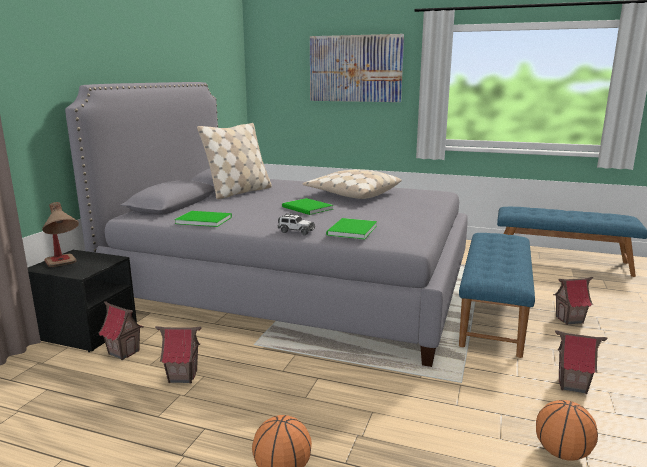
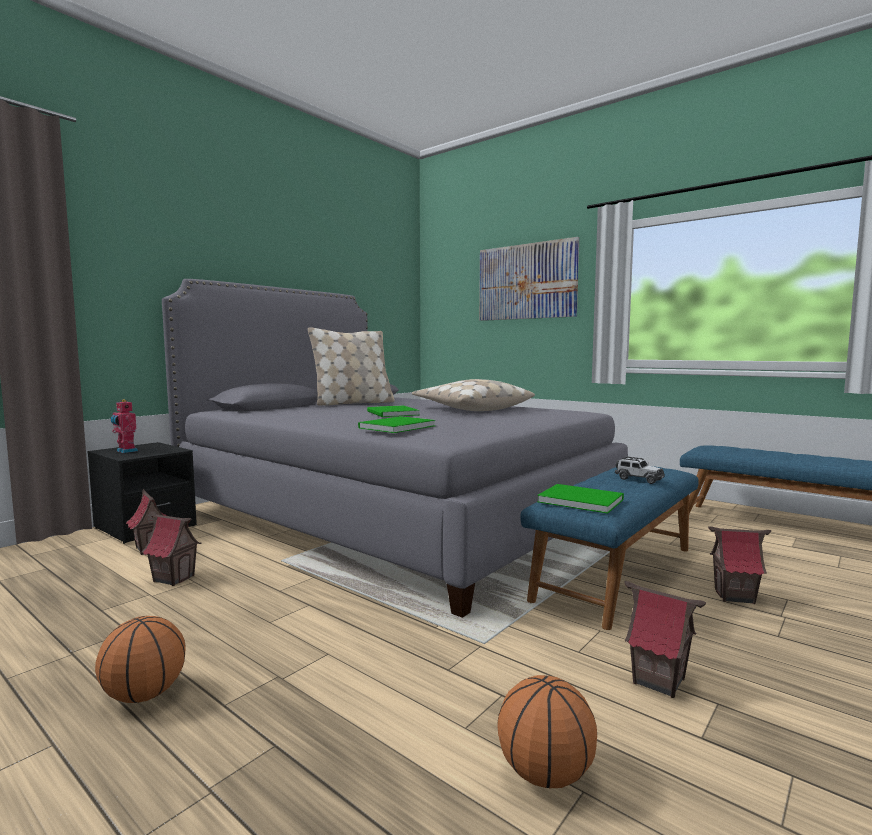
camera: 20 degrees right, 10 degrees down
table lamp [42,202,79,267] -> toy robot [111,399,138,453]
green book [175,211,232,227] -> green book moved to [537,484,624,514]
toy car [277,213,315,235] -> toy car moved to [615,456,665,484]

